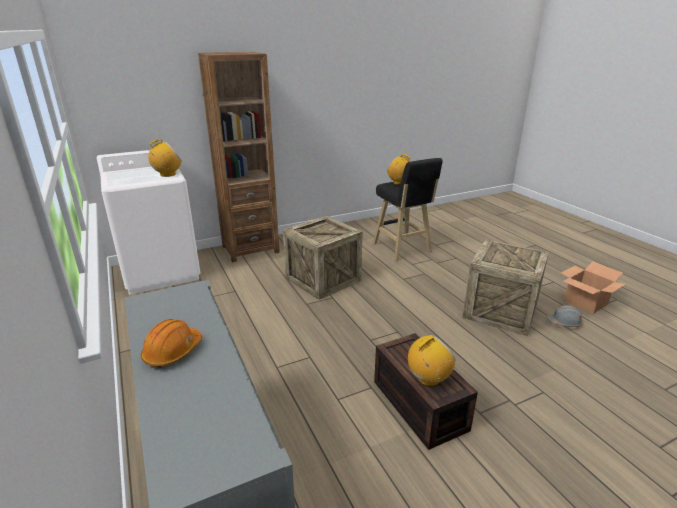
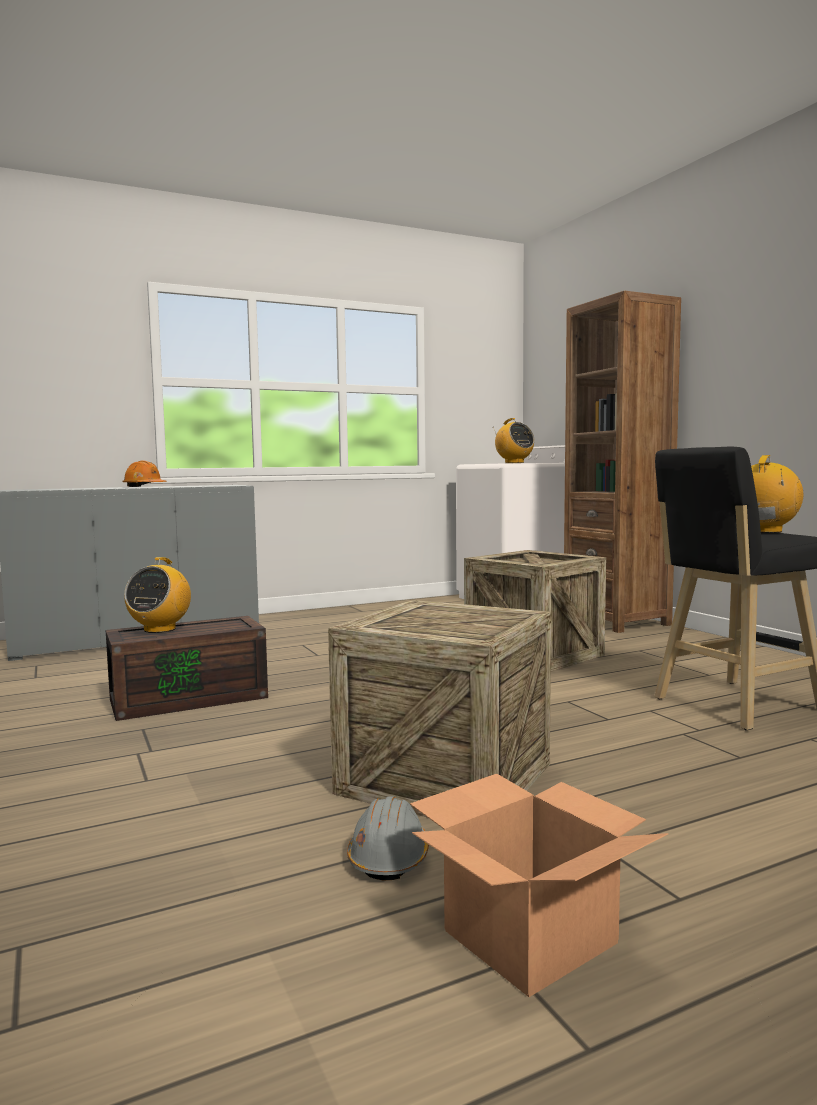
camera: 90 degrees right, 20 degrees down
radio [408,335,456,386] -> radio turned 45 degrees clockwise [125,557,191,633]

